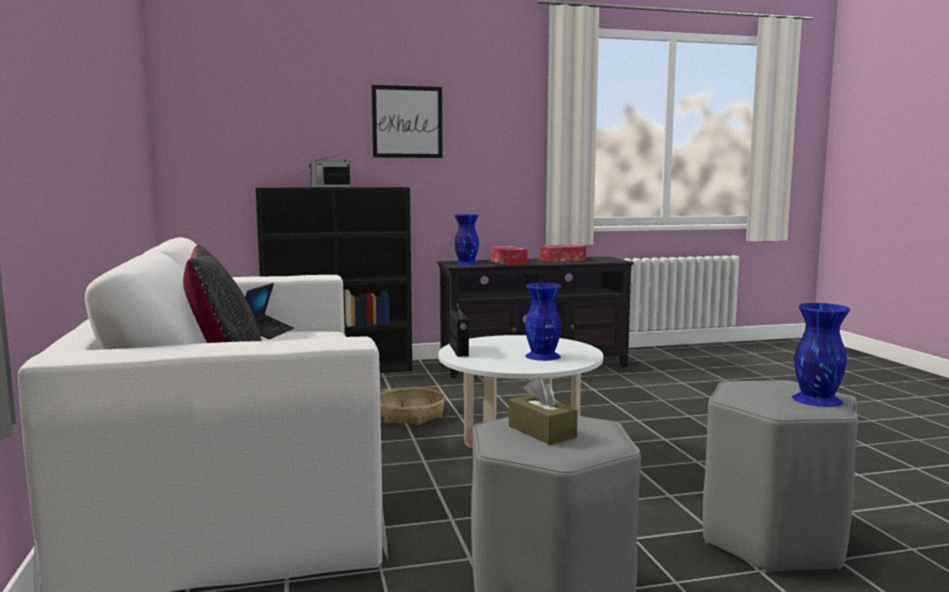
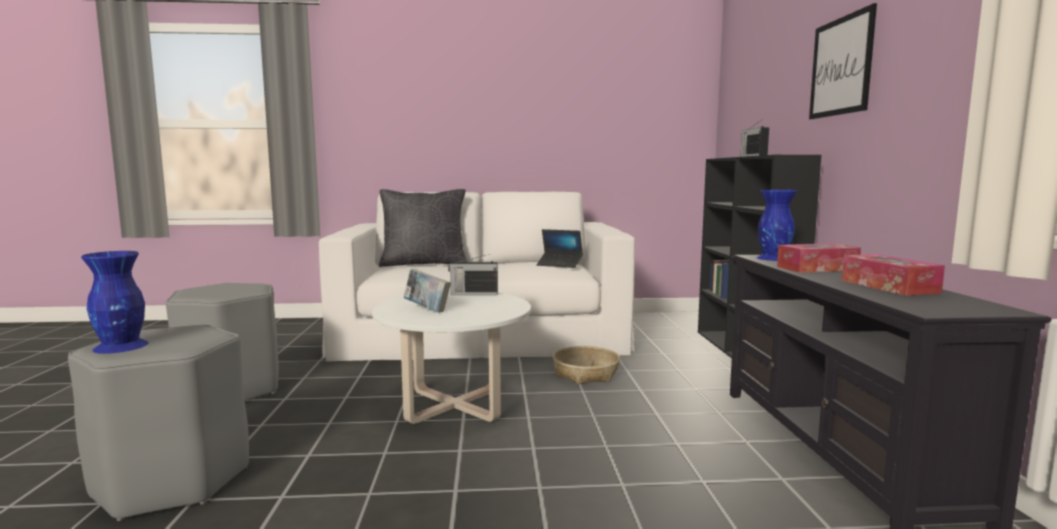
camera: 100 degrees right, 0 degrees up
brown tissue box [509,377,578,445] -> none
blue vase [525,283,562,361] -> book [404,269,451,312]

